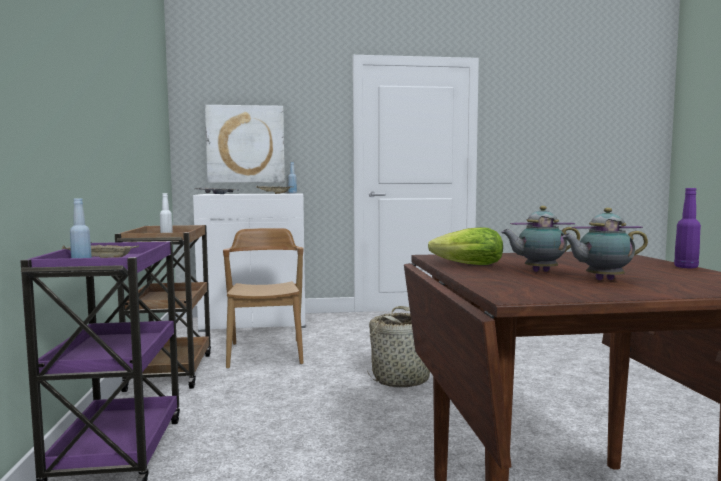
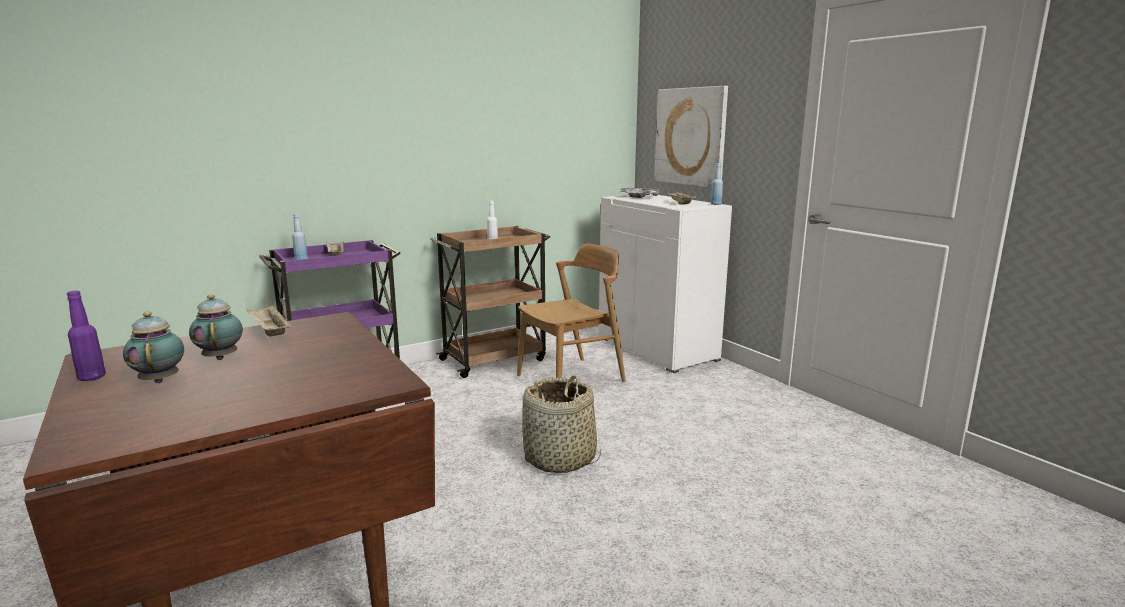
camera: 65 degrees right, 10 degrees up
lettuce [428,227,503,265] -> beige tray [246,305,291,337]
purple bottle [674,188,701,268] -> purple bottle moved to [67,291,106,381]

